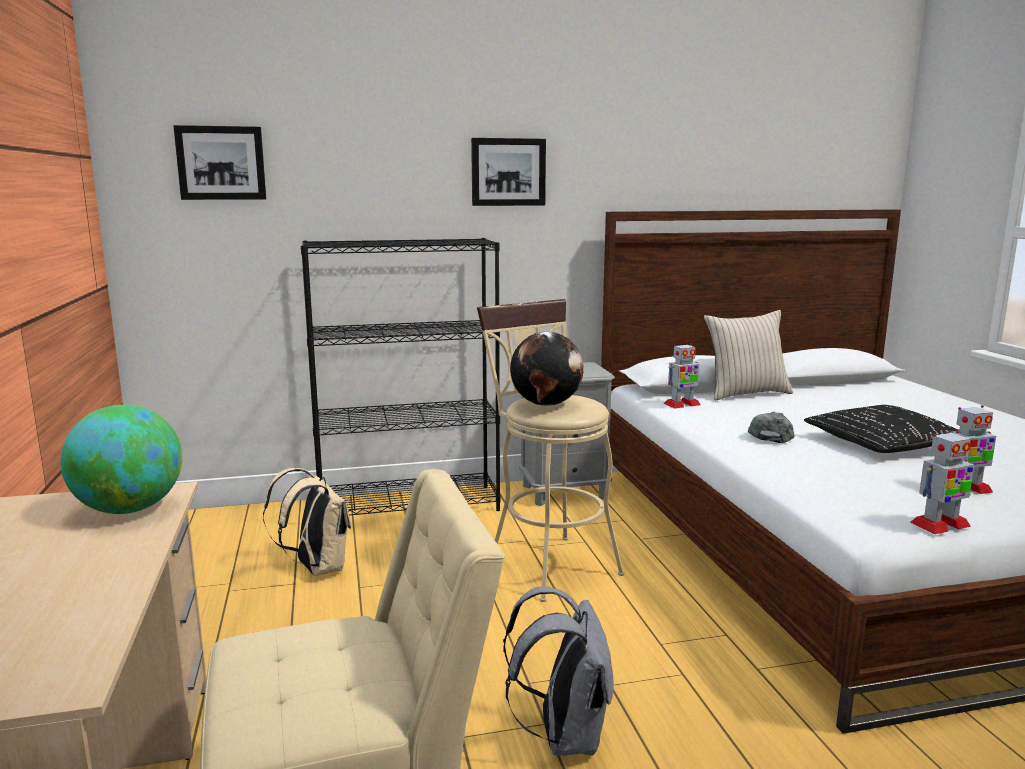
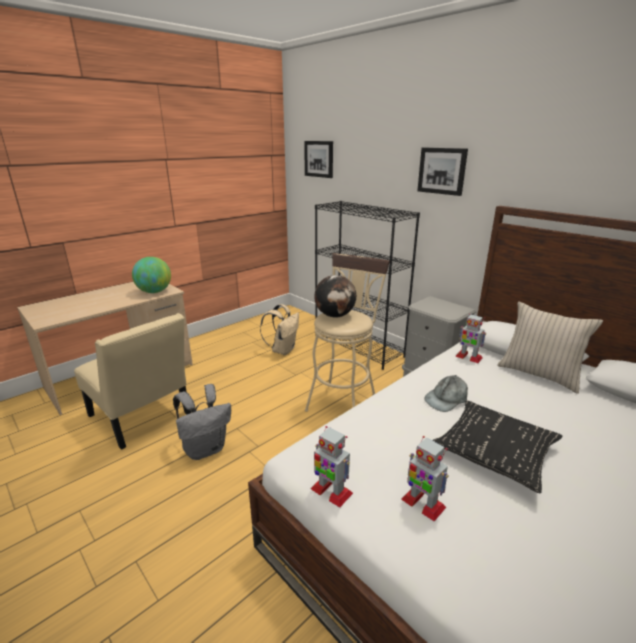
camera: 60 degrees right, 10 degrees up
grey cap [748,412,794,443] -> grey cap turned 150 degrees clockwise [424,375,468,412]

